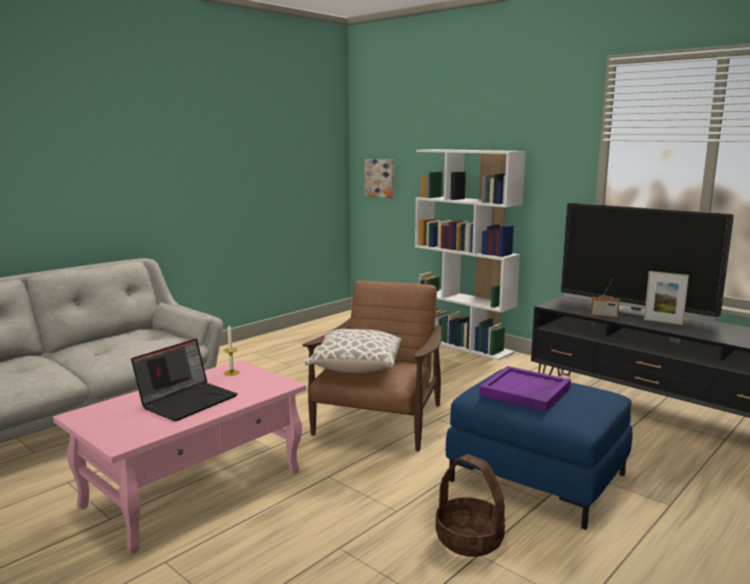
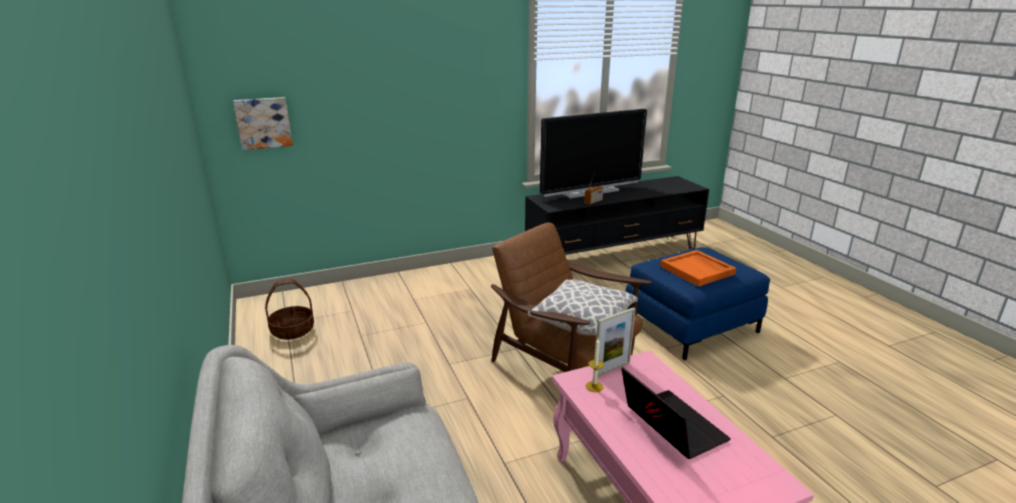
camera: 65 degrees left, 10 degrees up
white bookcase [415,149,526,360] -> none
basket [436,454,505,557] -> basket moved to [265,279,314,340]
purple tray [479,366,571,412] -> orange tray [660,250,736,287]
picture frame [644,271,689,325] -> picture frame moved to [596,307,635,376]

